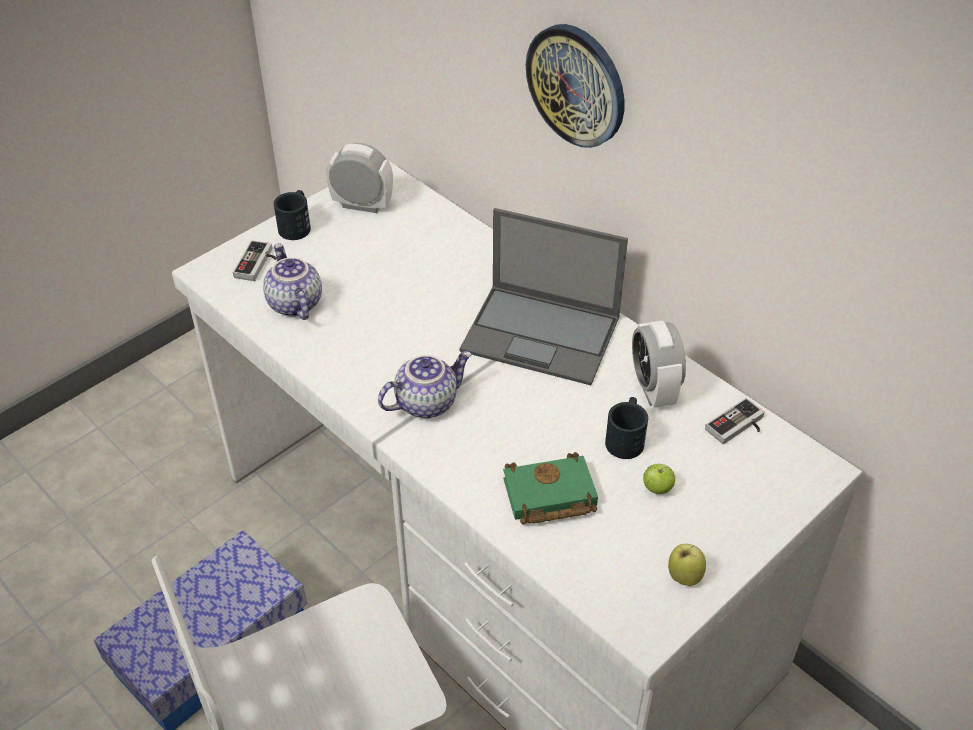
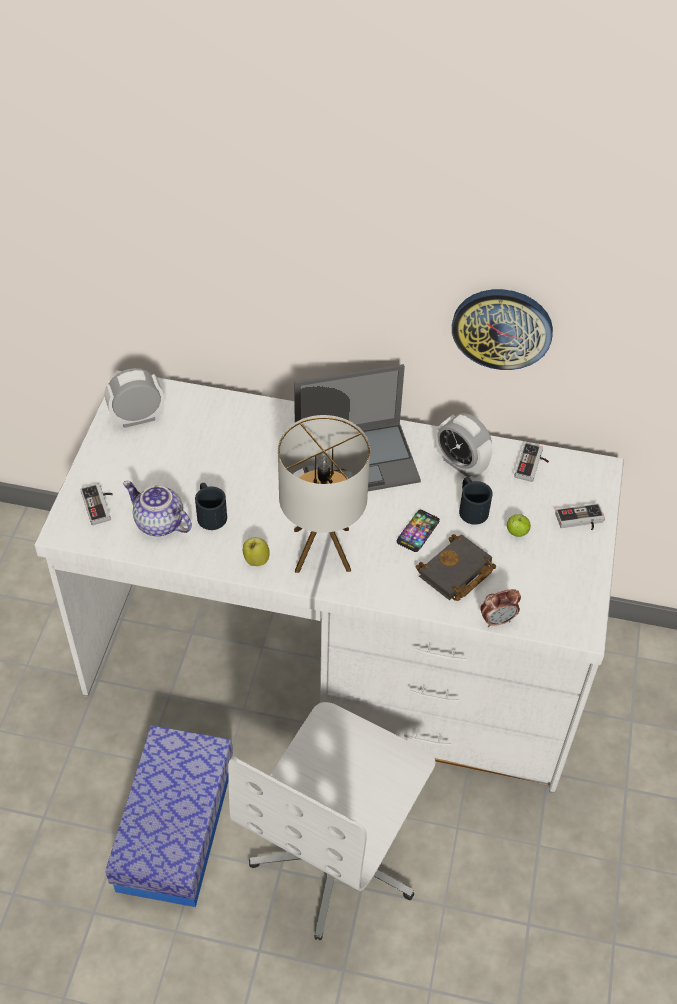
camera: 35 degrees left, 5 degrees up
black mug [274,190,311,240] -> black mug moved to [195,483,227,530]
teapot [378,351,472,418] -> table lamp [278,415,370,573]
green book [503,452,598,525] -> black book [416,534,496,601]
wall clock [526,24,624,148] -> wall clock moved to [452,289,553,370]
apple [668,544,706,586] -> apple moved to [243,537,270,566]
none -> phone [397,510,440,552]
none -> alarm clock [480,589,521,627]
none -> game controller [555,503,605,530]

